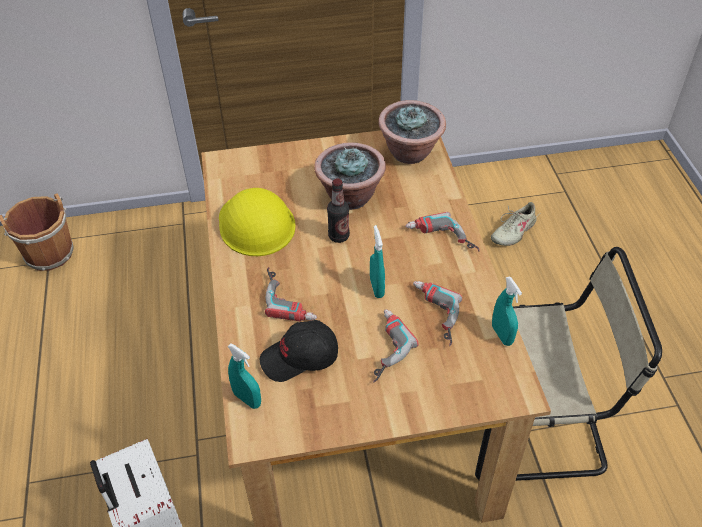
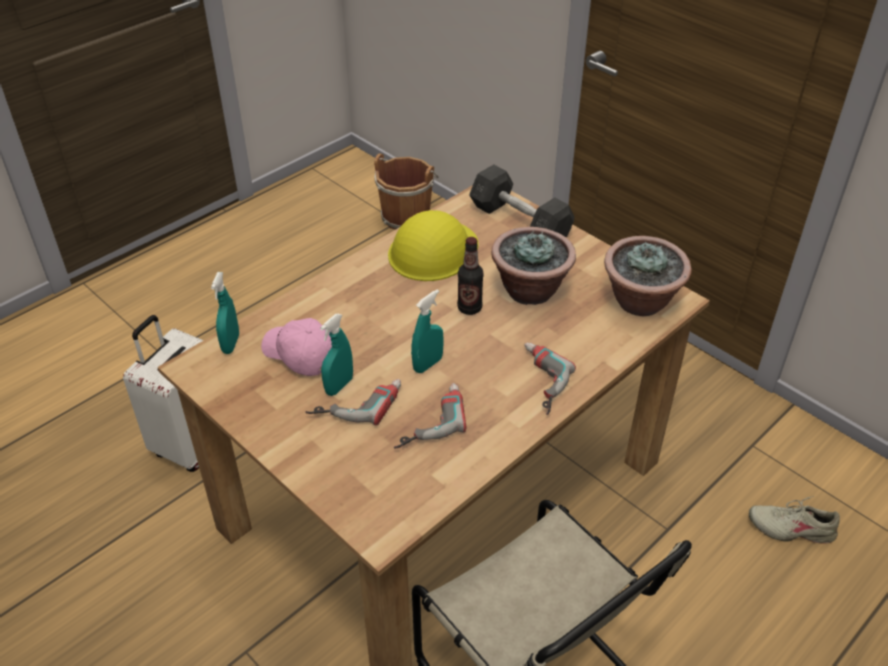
camera: 55 degrees right, 5 degrees down
black cap [260,320,338,382] -> pink cap [261,318,332,376]
power drill [265,267,317,322] -> none
turquoise spray bottle [492,276,522,346] -> turquoise spray bottle moved to [320,313,353,396]
none -> grey dumbbell [469,165,575,238]

